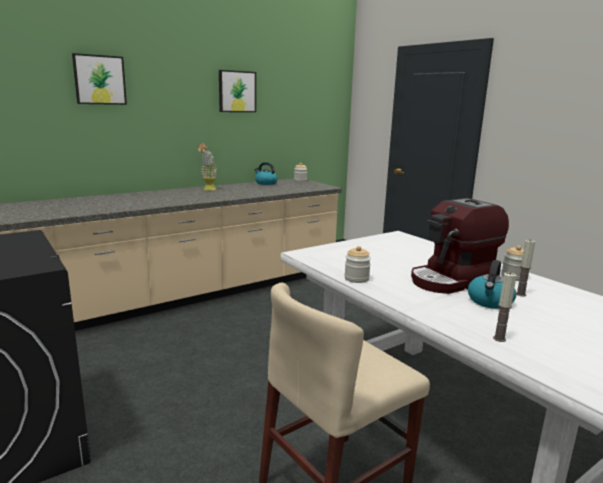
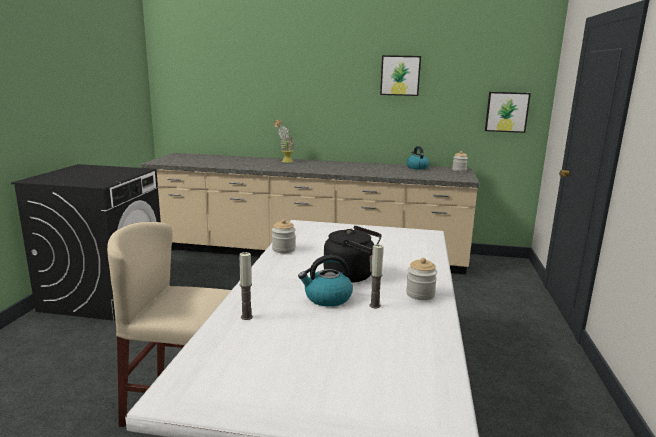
camera: 45 degrees right, 0 degrees up
picture [72,53,127,105] -> picture moved to [485,92,531,133]
potted plant [197,143,217,191] -> potted plant moved to [274,120,294,162]
coffee machine [411,198,509,294] -> black kettle [324,226,382,283]

